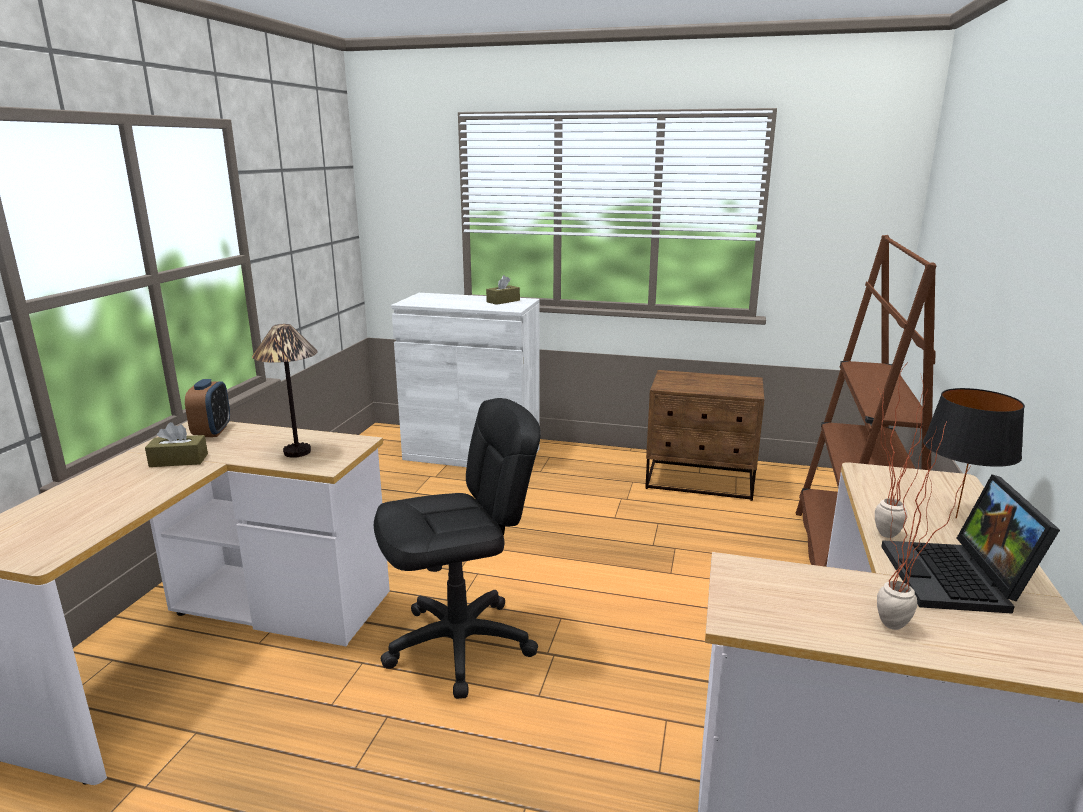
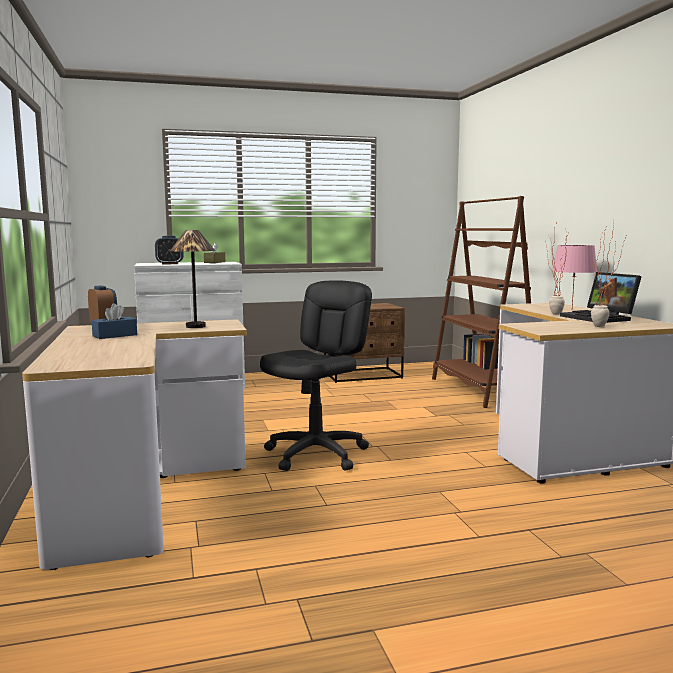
camera: 30 degrees left, 10 degrees down
brown tissue box [145,422,208,467] -> blue tissue box [91,303,137,339]
black table lamp [923,388,1025,519] -> pink table lamp [552,245,597,308]
none -> alarm clock [155,236,184,264]

